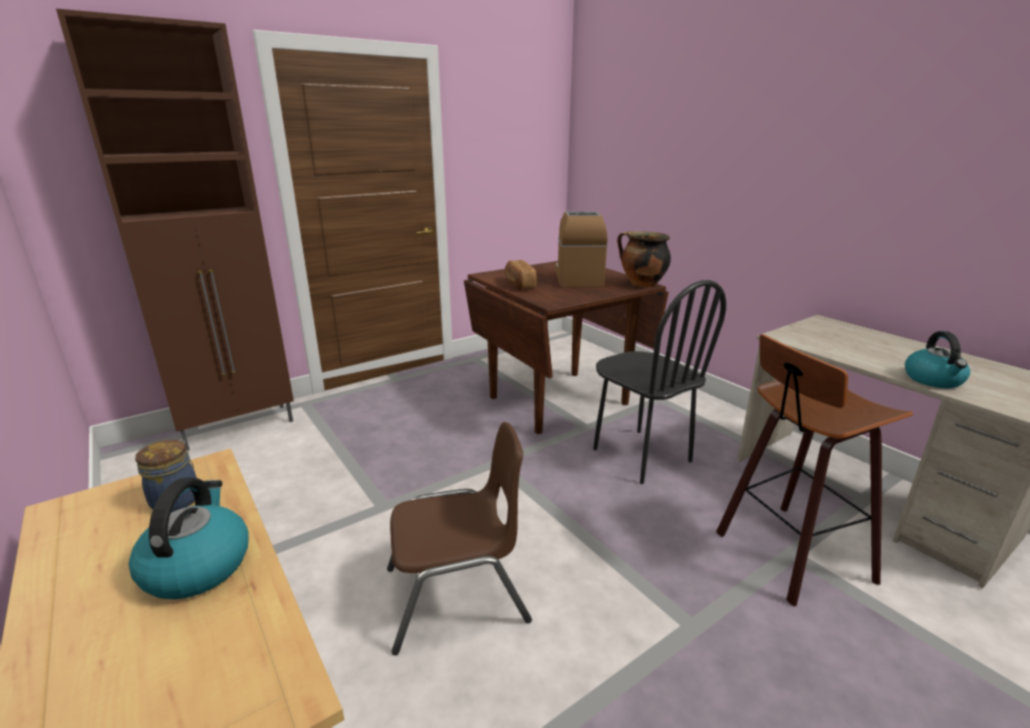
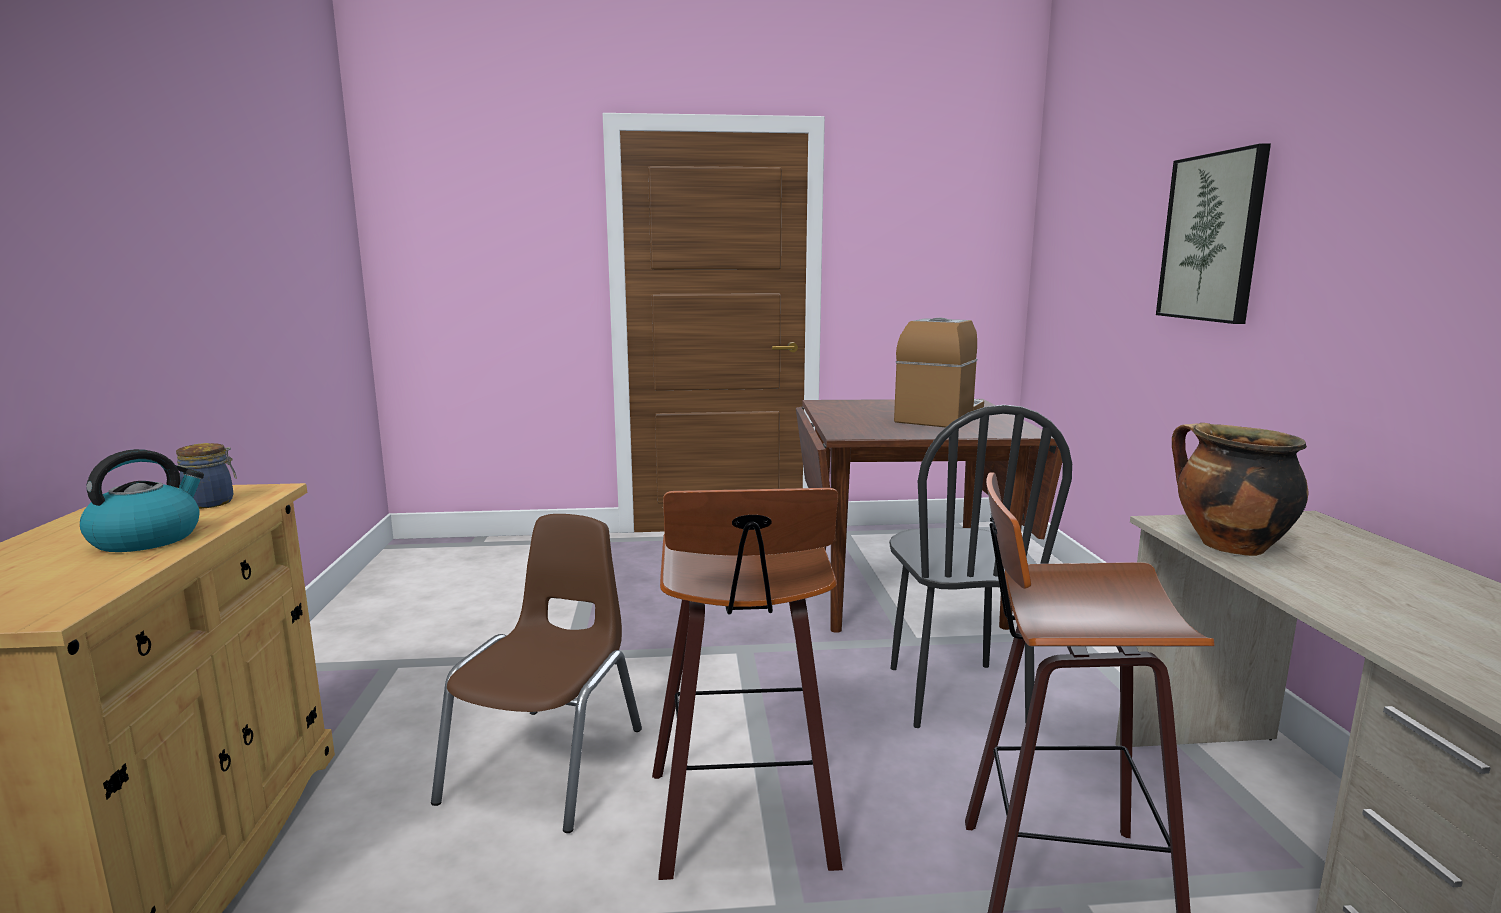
camera: 30 degrees right, 10 degrees down
brown cabinet [56,9,294,450] -> none
brown chair [387,422,532,655] -> brown chair turned 90 degrees counterclockwise [431,514,642,833]
bread [505,260,537,290] -> none
cooking pot [617,231,671,287] -> cooking pot moved to [1172,423,1309,556]
kettle [905,331,970,388] -> none
none -> stool [652,488,843,880]
none -> picture [1156,143,1271,324]

